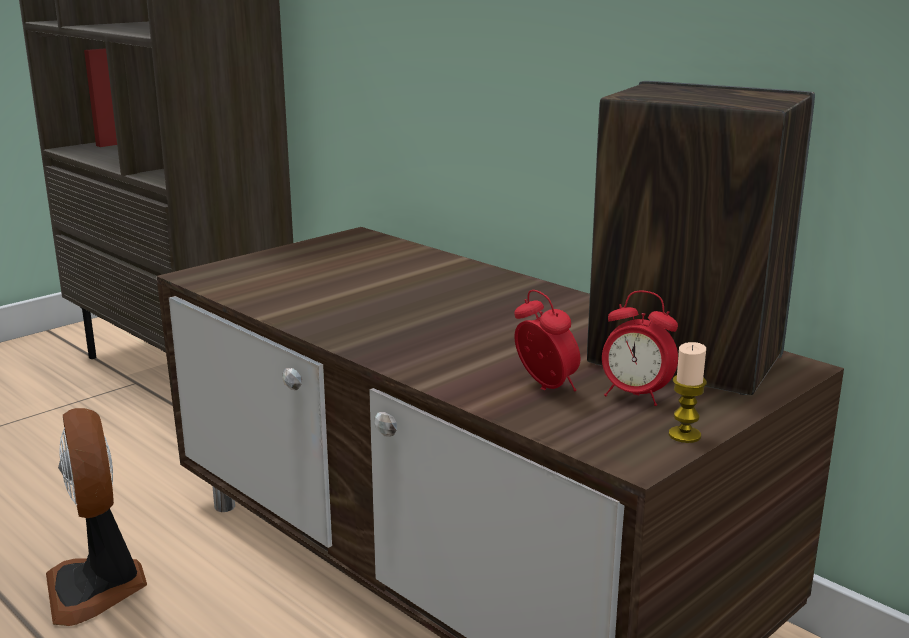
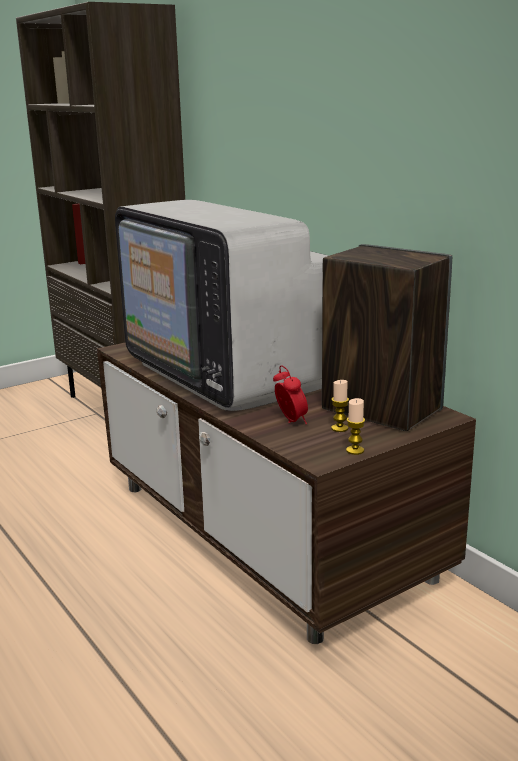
camera: 10 degrees right, 0 degrees up
fan [46,408,147,626] -> none
alarm clock [602,291,678,406] -> candle [331,380,349,432]
none -> television [115,200,328,411]

